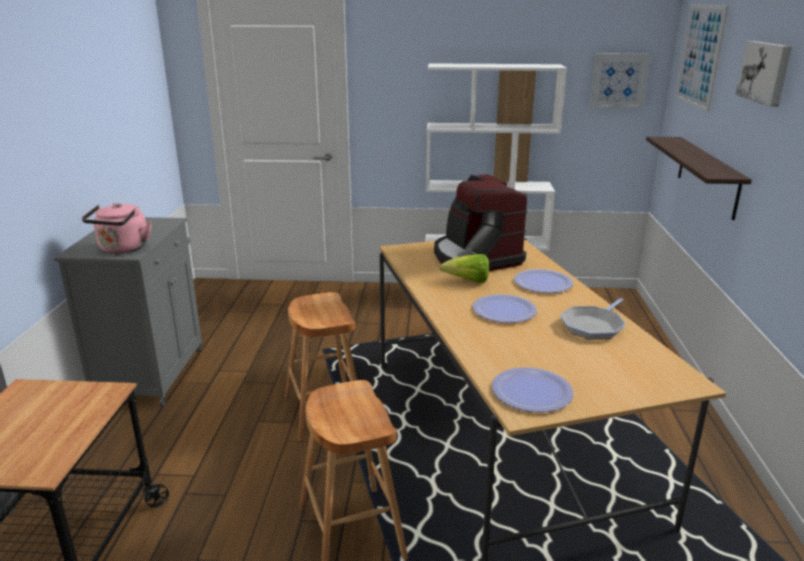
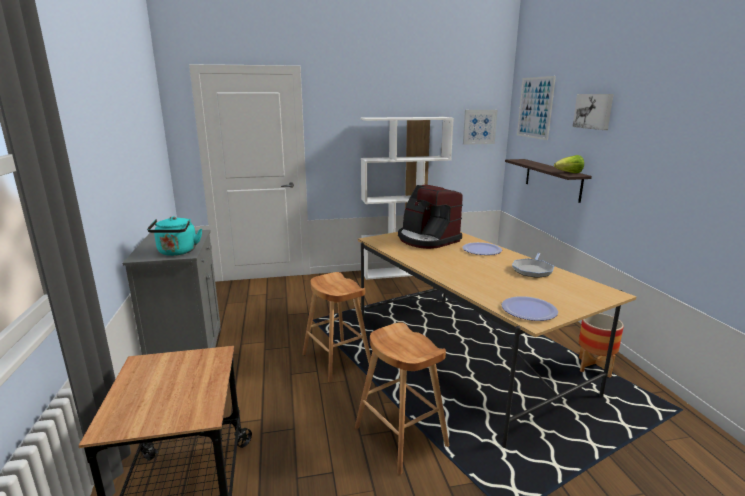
camera: 15 degrees left, 5 degrees down
pink kettle [82,203,151,254] -> turquoise kettle [147,216,202,256]
lettuce [440,254,489,283] -> lettuce moved to [554,155,584,173]
plate [472,294,537,323] -> none
none -> planter [579,313,624,378]

